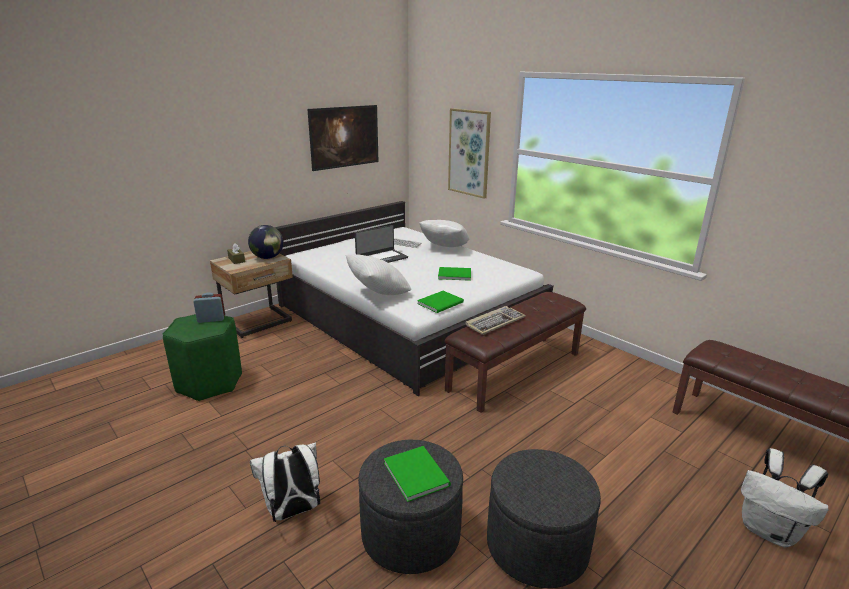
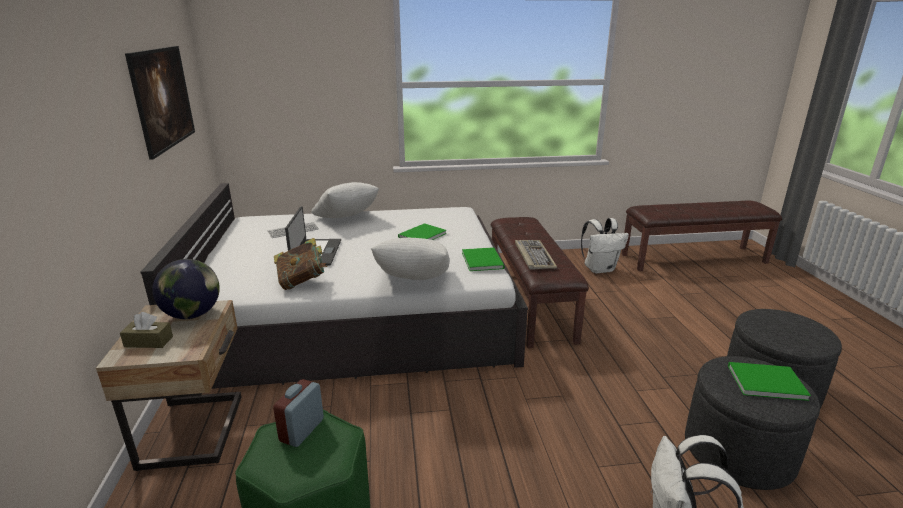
camera: 55 degrees left, 0 degrees up
picture [448,108,491,199] -> none
white backpack [741,448,829,547] -> white backpack moved to [581,218,629,274]
none -> book [274,238,327,290]

